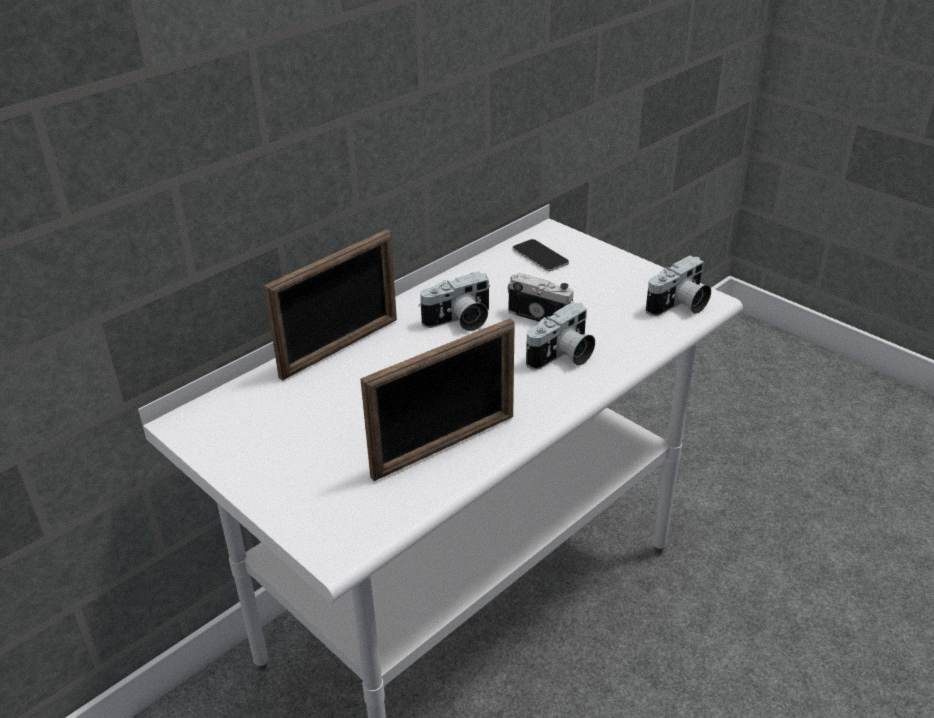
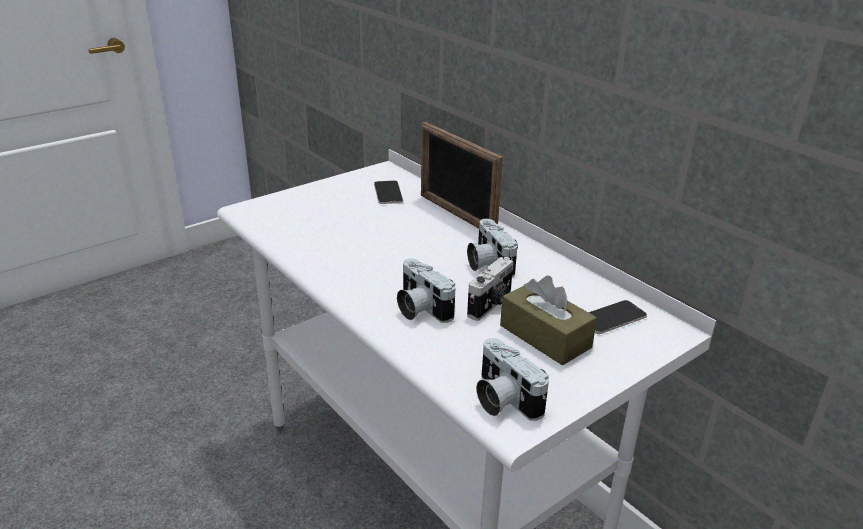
camera: 95 degrees right, 5 degrees down
picture frame [360,318,515,481] -> none
none -> phone [374,180,403,204]
none -> brown tissue box [500,276,597,365]

